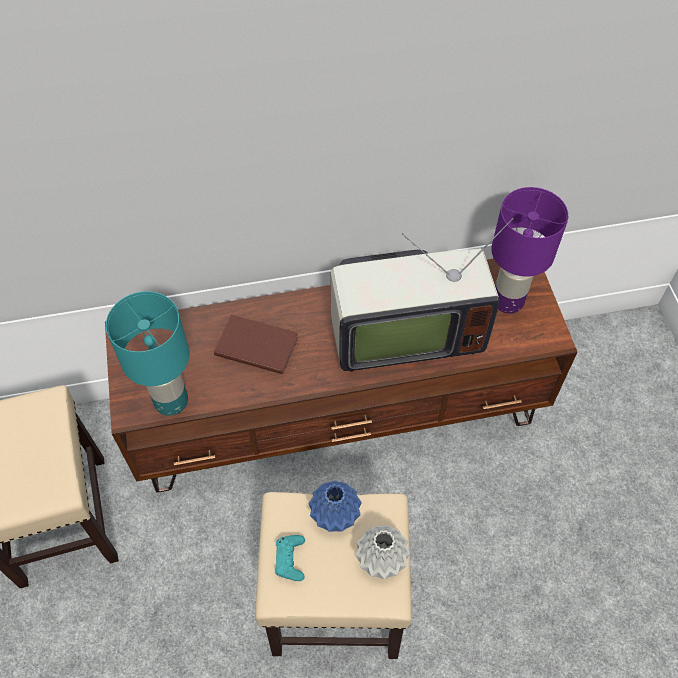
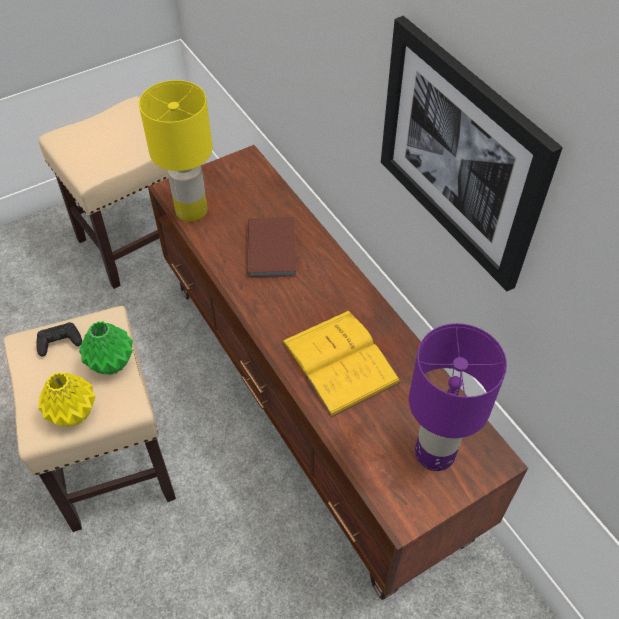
camera: 70 degrees right, 5 degrees down
turquoise table lamp [106,291,189,416] -> yellow table lamp [139,80,213,222]
turquoise game controller [275,535,305,581] -> black game controller [36,322,82,356]
blue vase [308,481,362,532] -> green vase [79,321,133,375]
television [331,218,513,372] -> yellow book [281,310,401,418]
grey vase [355,525,410,579] -> yellow vase [38,372,95,427]
none -> picture [381,16,563,291]

